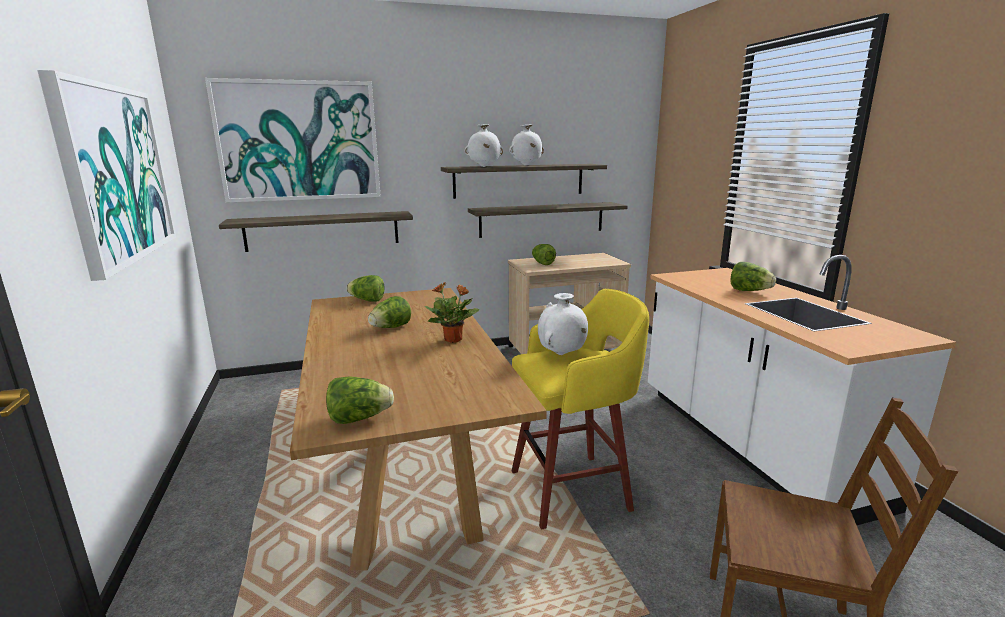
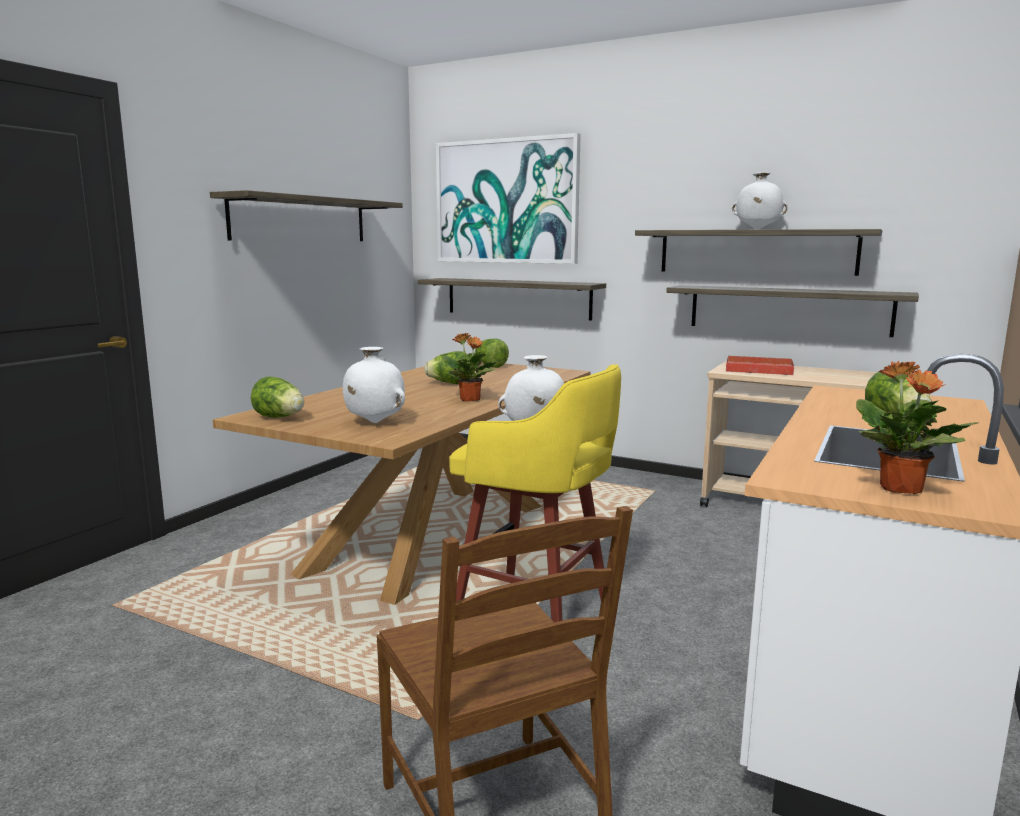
camera: 45 degrees right, 5 degrees down
picture [37,70,176,281] -> shelf [210,190,403,241]
white vase [465,124,503,167] -> white vase moved to [343,347,405,423]
lettuce [532,244,556,265] -> red tray [726,355,794,375]
none -> potted plant [856,361,979,494]

